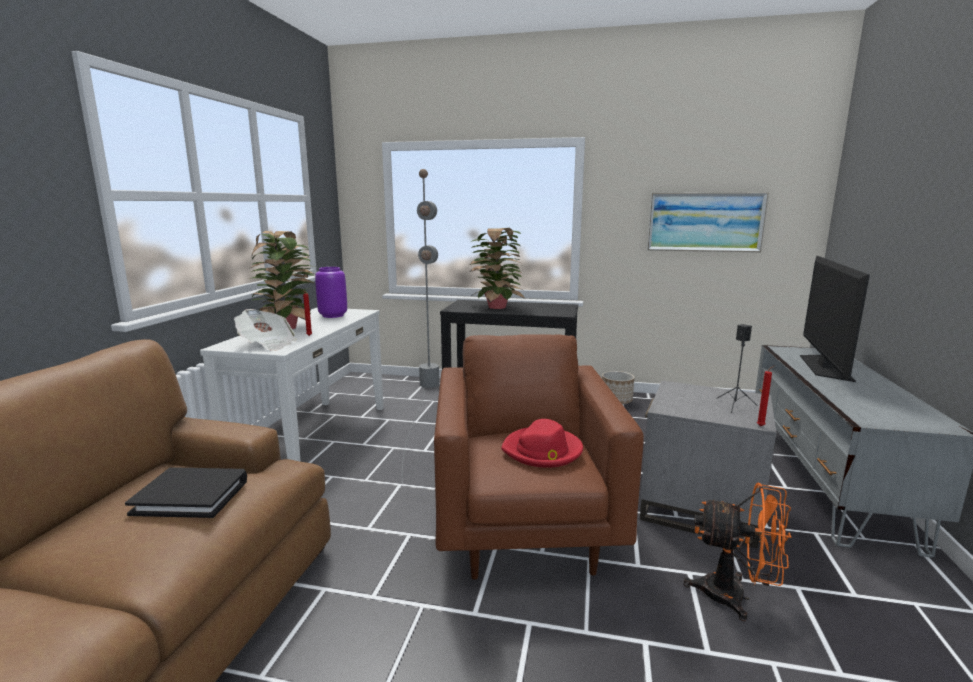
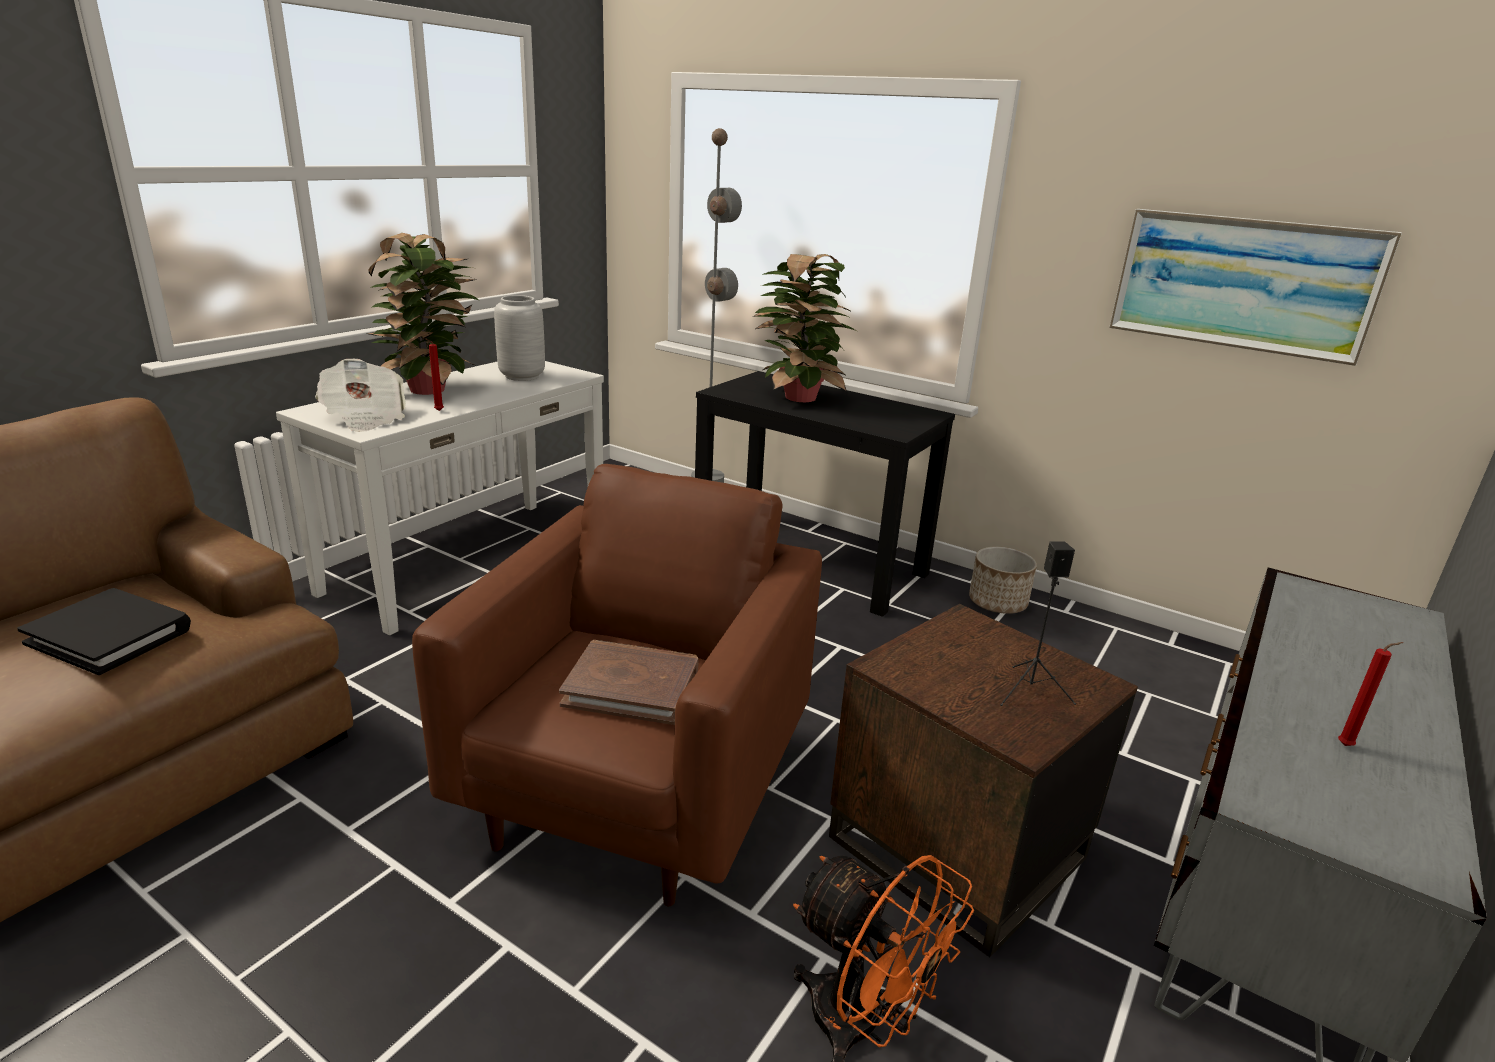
camera: 20 degrees right, 10 degrees up
purple vase [315,267,347,318] -> grey vase [494,295,545,381]
red hat [501,419,583,468] -> brown book [559,640,699,725]
grey side table [640,381,777,548] -> brown side table [829,604,1138,957]
red candle [757,365,775,426] -> red candle moved to [1338,642,1404,746]
television [800,256,870,382] -> none

